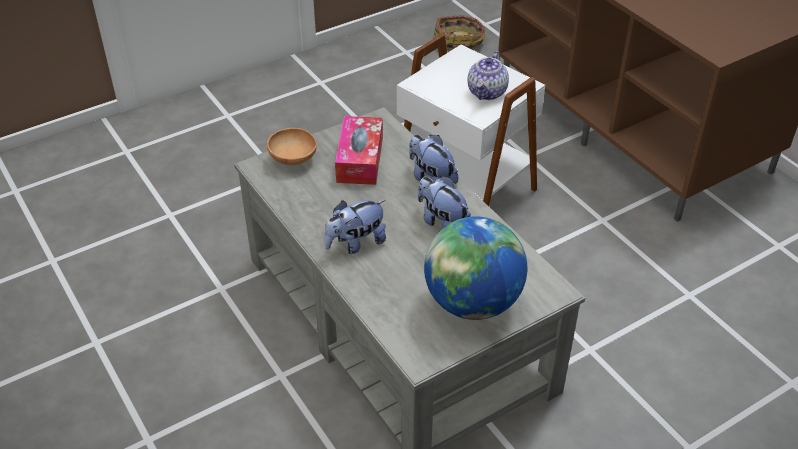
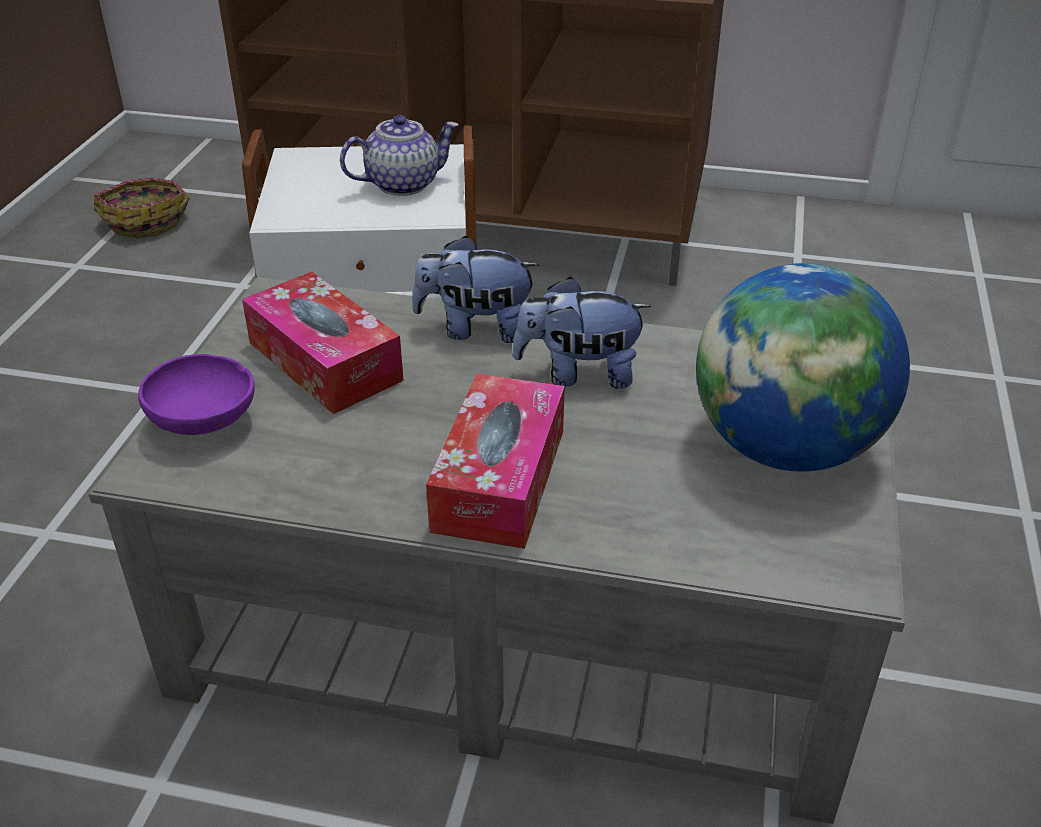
camera: 45 degrees left, 5 degrees down
brown bowl [267,128,317,165] -> purple bowl [138,354,255,435]
plush toy [325,200,386,254] -> tissue box [426,374,565,549]
teapot [467,51,509,100] -> teapot turned 90 degrees counterclockwise [340,115,459,196]

